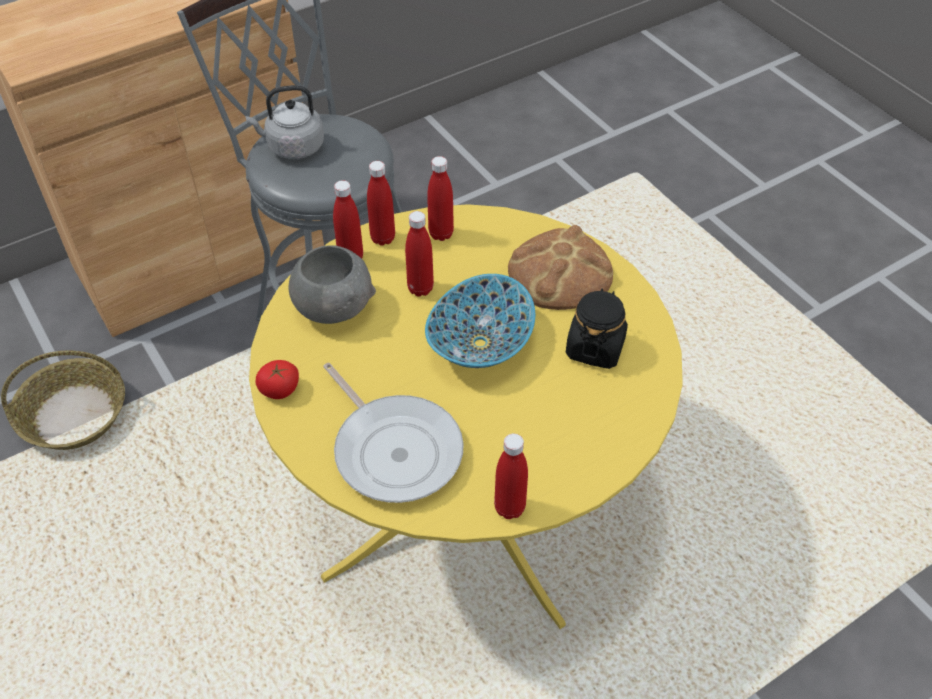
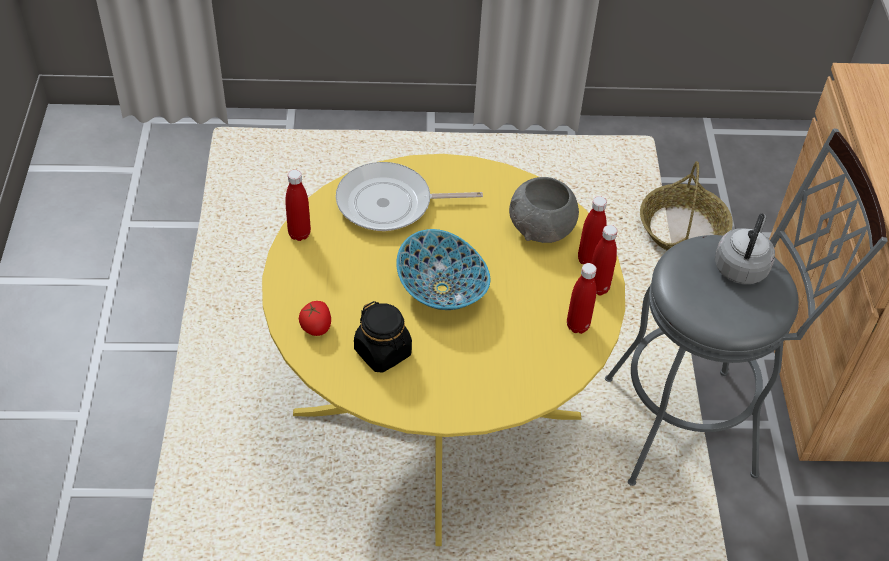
camera: 120 degrees right, 0 degrees up
tomato [256,360,299,399] -> tomato moved to [299,301,331,336]
red bottle [405,211,434,296] -> none
bread [508,225,613,310] -> none

